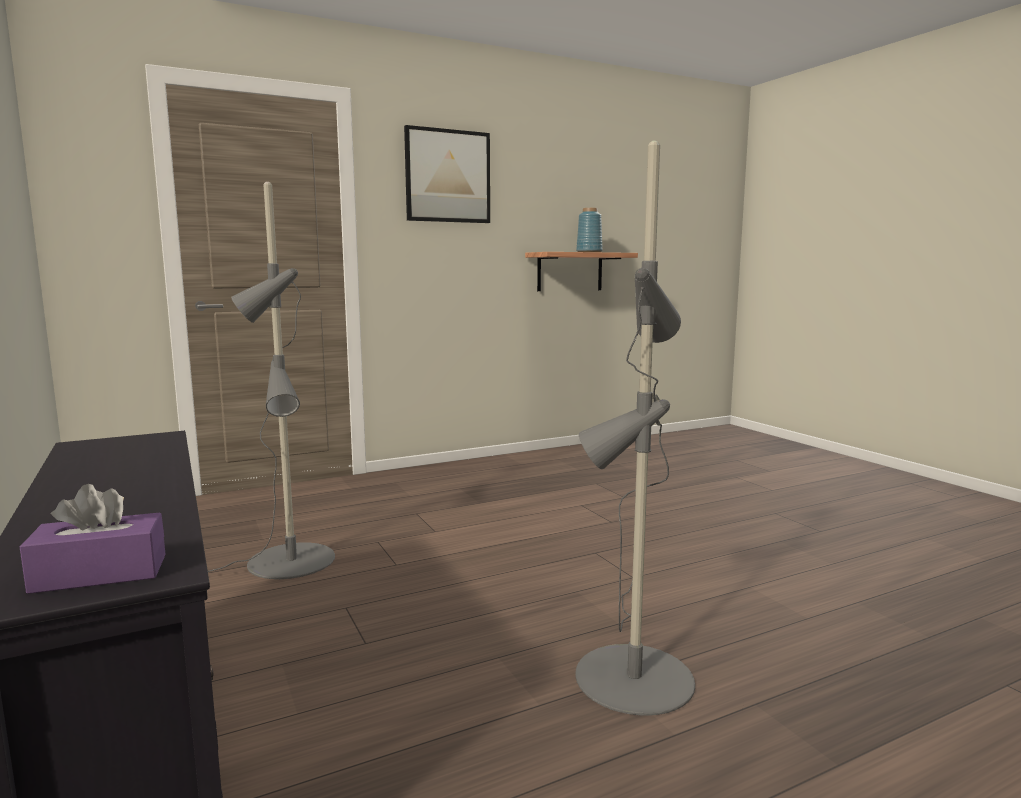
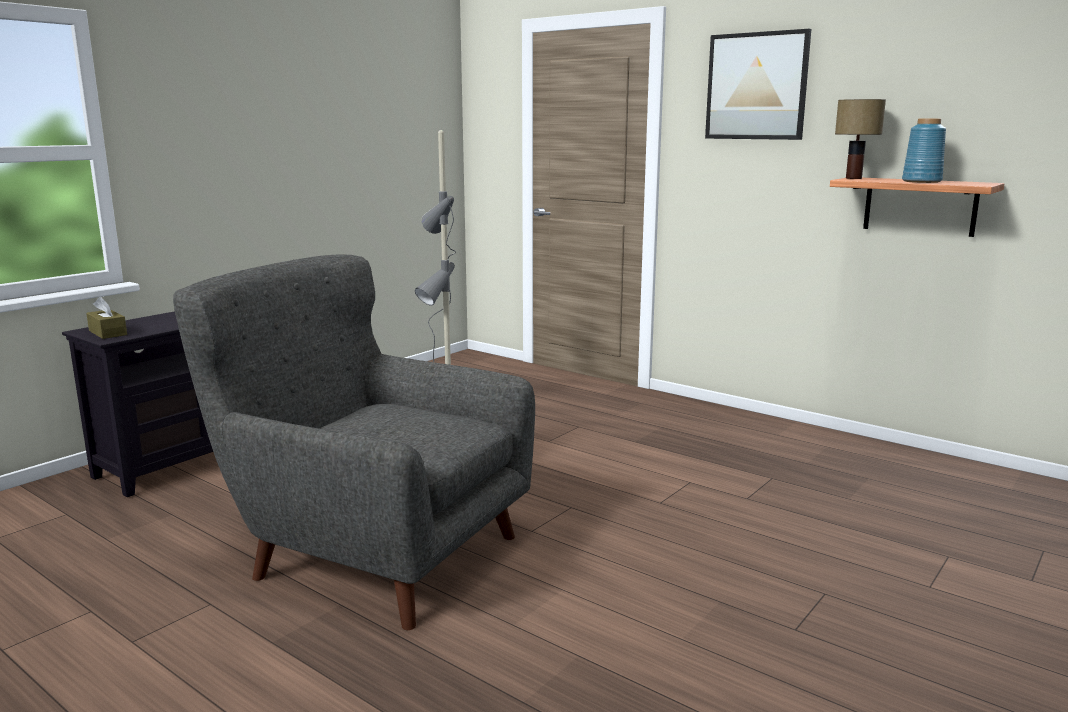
camera: 65 degrees right, 5 degrees up
purple tissue box [20,484,166,594] -> brown tissue box [86,297,127,339]
grey floor lamp [575,140,695,716] -> grey armchair [173,254,535,630]
none -> table lamp [835,99,886,179]

